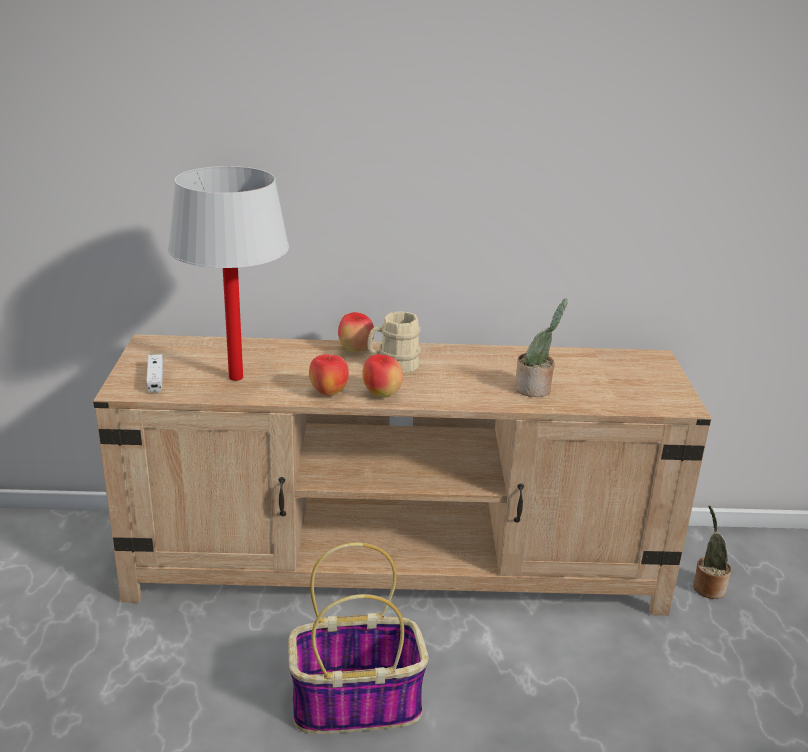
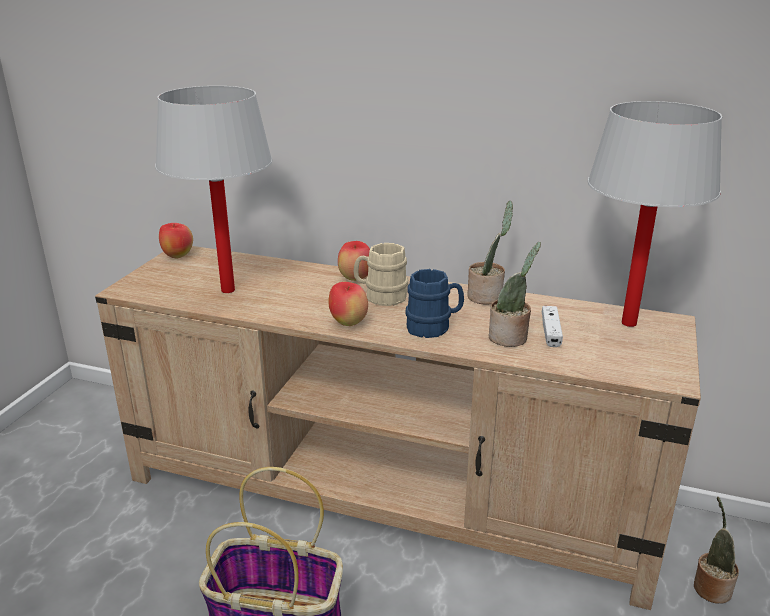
camera: 20 degrees right, 0 degrees up
white game controller [146,354,163,393] -> white game controller moved to [542,306,563,347]
apple [309,354,349,396] -> apple moved to [159,223,193,258]
none -> blue mug [405,269,464,338]
none -> potted plant [467,201,513,305]
none -> white table lamp [588,101,722,327]

